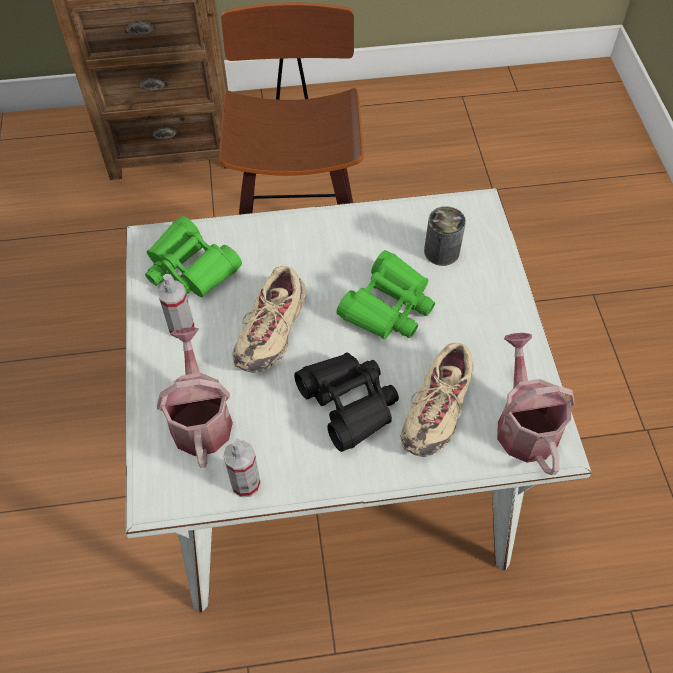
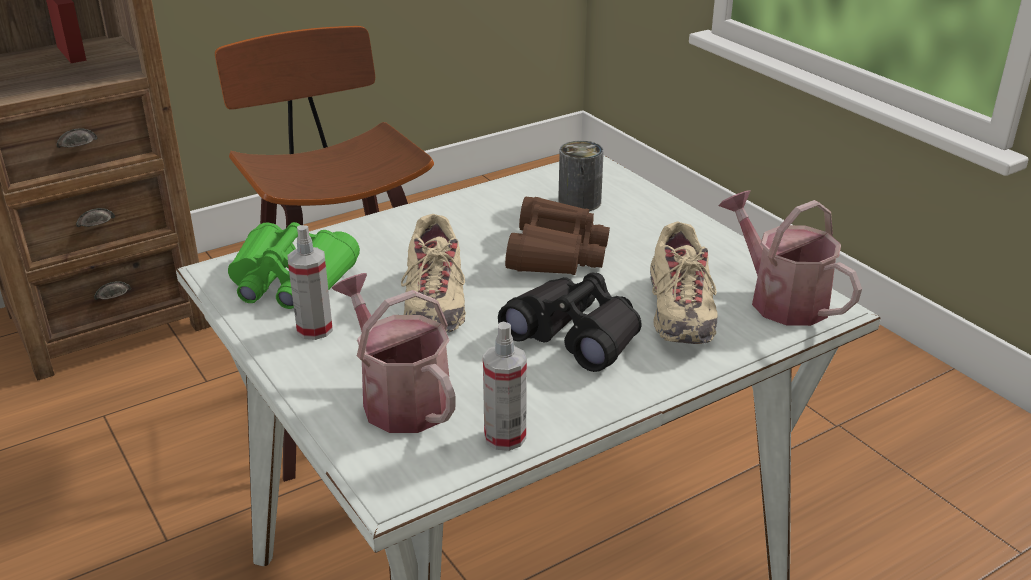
camera: 25 degrees left, 25 degrees down
green binoculars [336,250,435,339] -> brown binoculars [505,197,610,275]

